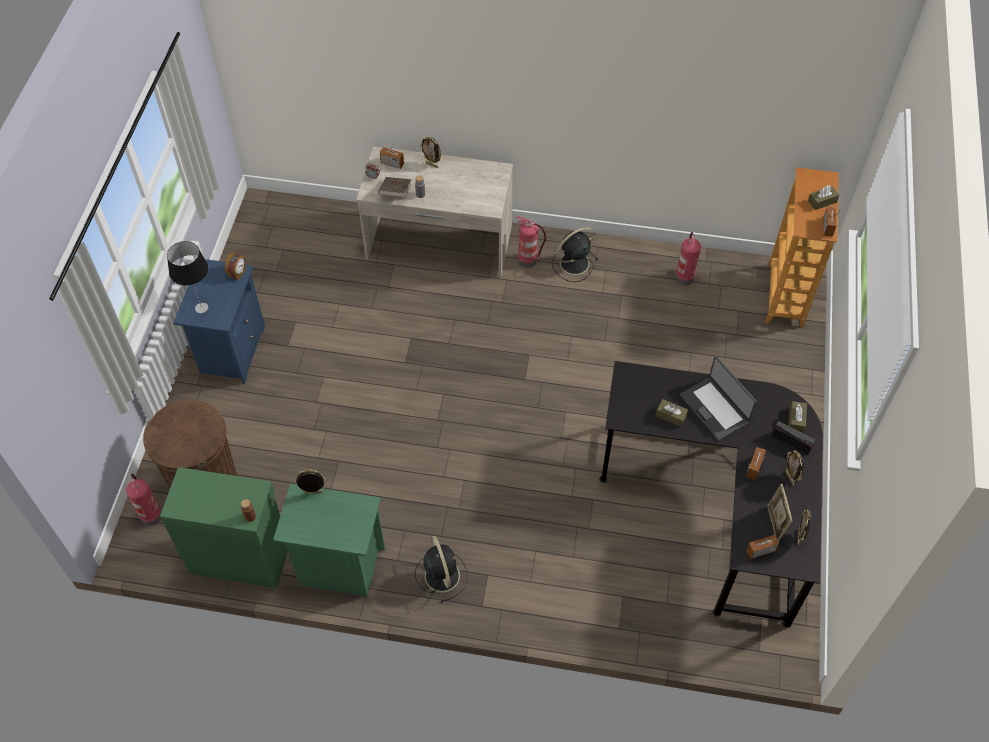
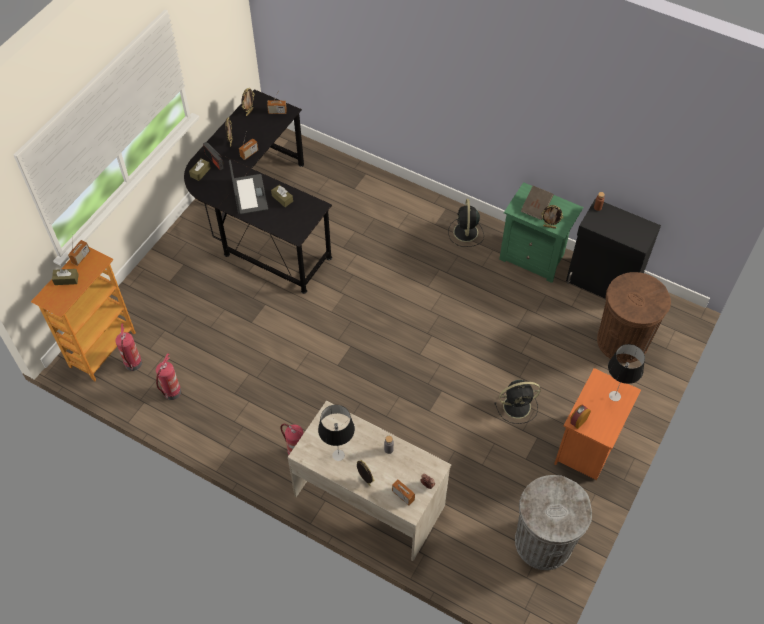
camera: 160 degrees left, 0 degrees up
fire extinguisher [126,473,162,526] -> fire extinguisher moved to [115,323,142,371]
green cabinet [160,467,288,588] -> black cabinet [566,198,661,299]
blue nightstand [173,259,265,384] -> orange nightstand [554,368,641,480]
brown book [378,177,411,197] -> brown book moved to [521,186,554,220]
black fan [552,227,598,282] -> black fan moved to [494,380,541,424]
picture frame [767,484,793,542] -> none
none -> table lamp [318,405,355,461]
none -> grey trash can [515,475,592,570]

